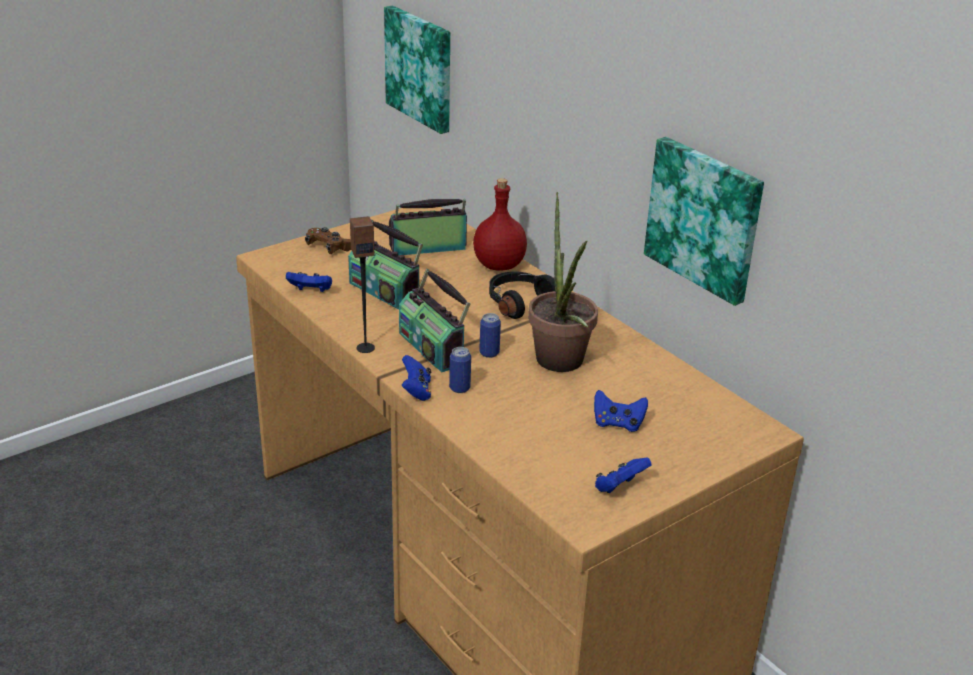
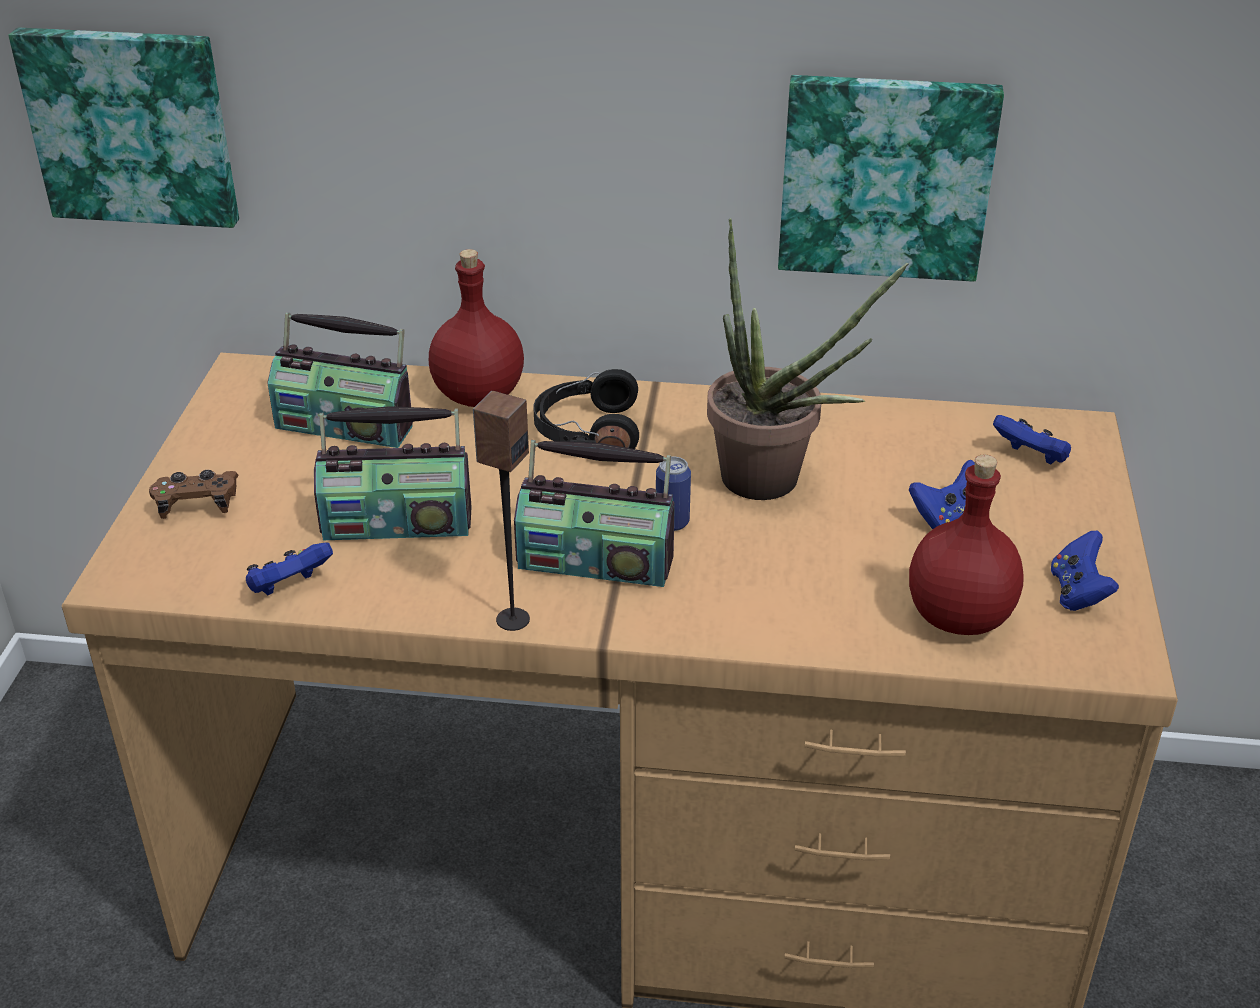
camera: 45 degrees left, 5 degrees up
radio [389,199,467,255] -> radio turned 105 degrees counterclockwise [267,312,413,448]
blue game controller [402,355,431,401] -> blue game controller moved to [993,415,1071,465]
can [449,347,471,393] -> none
none -> red bottle [909,454,1024,635]

